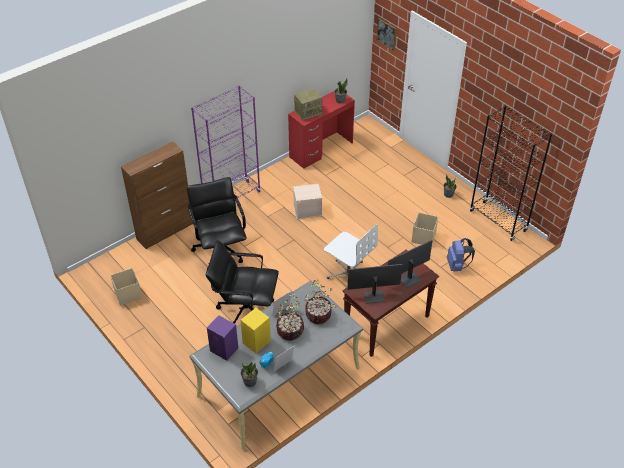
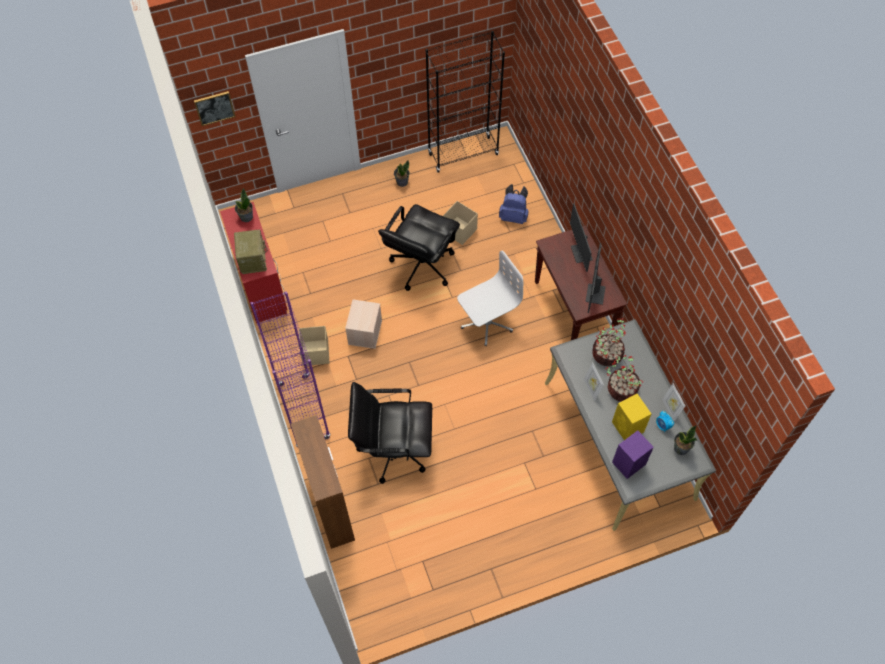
camera: 70 degrees left, 15 degrees up
beige storage box [110,268,142,306] -> beige storage box moved to [298,326,329,366]
black office chair [206,240,279,324] -> black office chair moved to [378,204,460,291]

